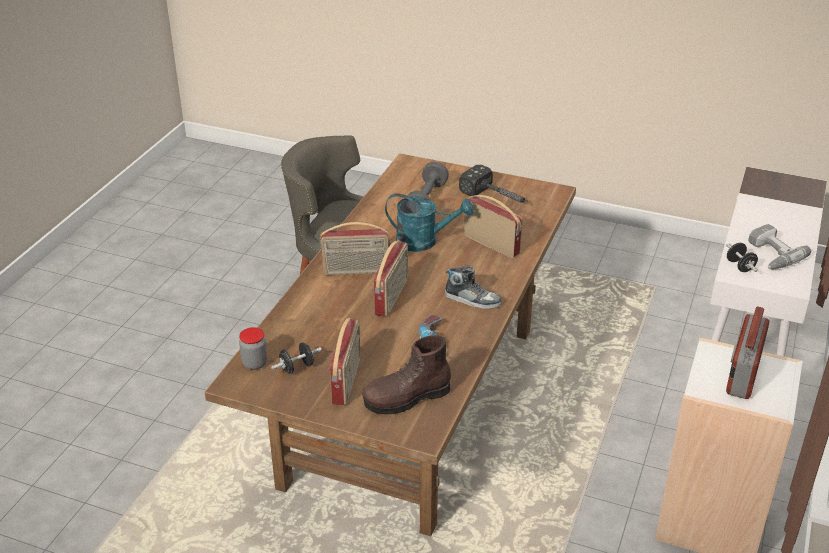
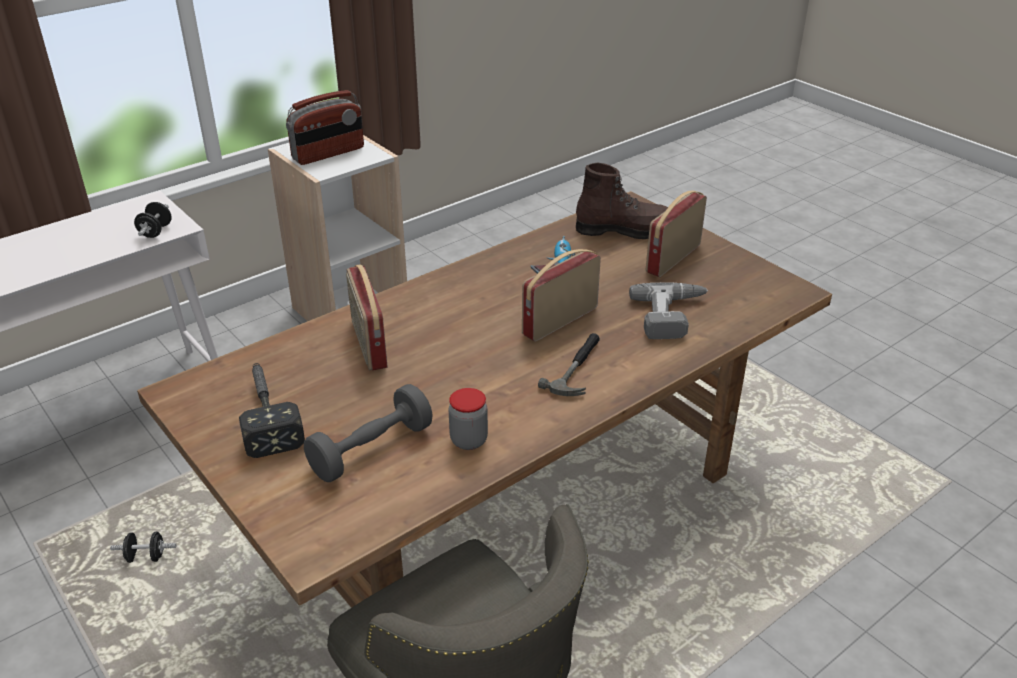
camera: 150 degrees left, 0 degrees up
jar [239,327,267,370] -> jar moved to [448,388,488,450]
black dumbbell [271,342,322,374] -> black dumbbell moved to [110,532,176,563]
radio [320,222,390,275] -> hammer [538,333,600,396]
turquoise watering can [385,193,474,252] -> none
shoe [445,266,501,309] -> none
power drill [748,224,811,269] -> power drill moved to [629,282,708,339]

